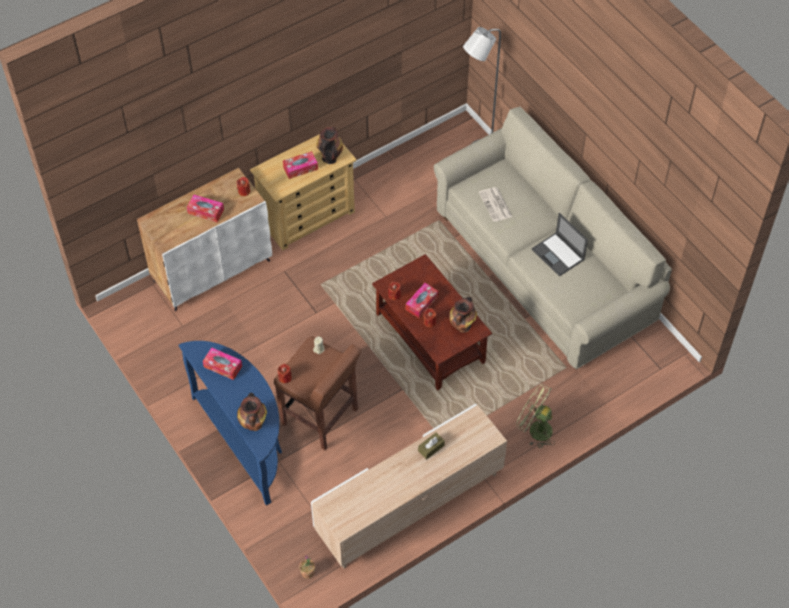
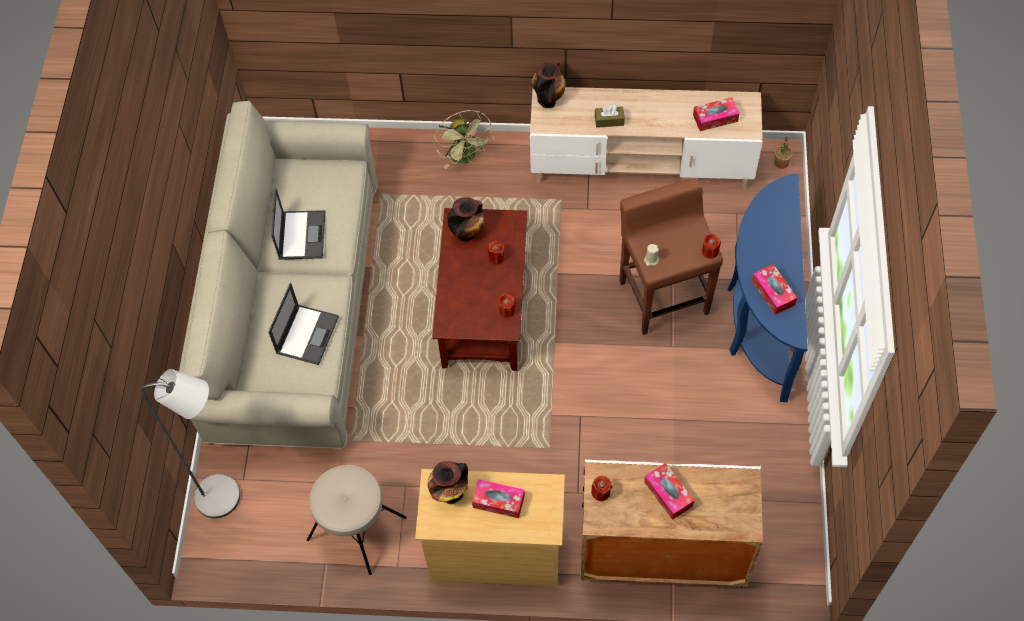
camera: 140 degrees left, 5 degrees up
vase [237,393,267,431] -> vase moved to [531,61,566,108]
tissue box [406,283,438,318] -> tissue box moved to [693,97,740,131]
newspaper [479,187,512,222] -> laptop [268,283,339,365]
none -> beige stool [307,465,407,575]

